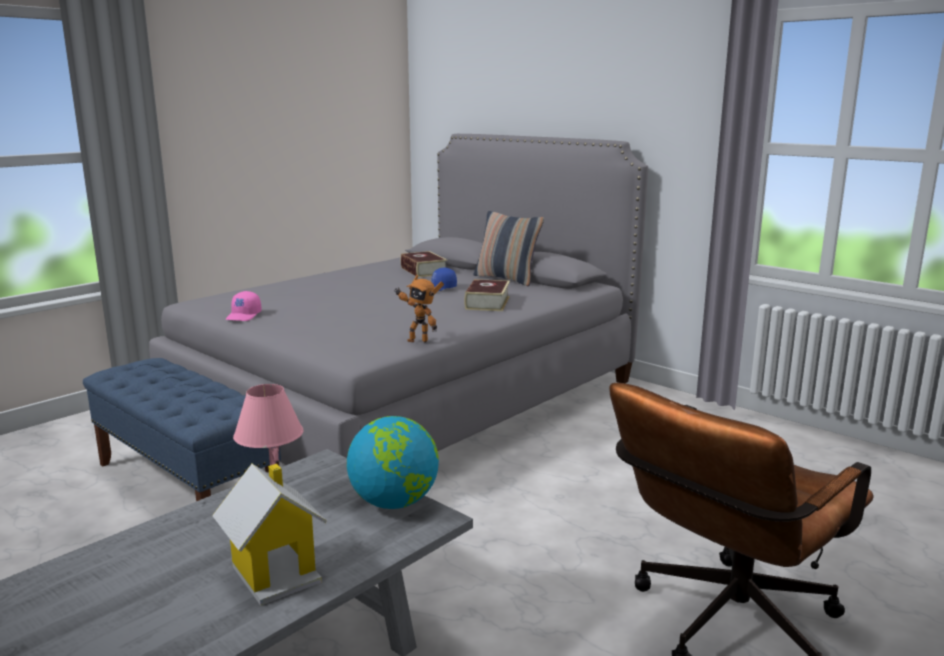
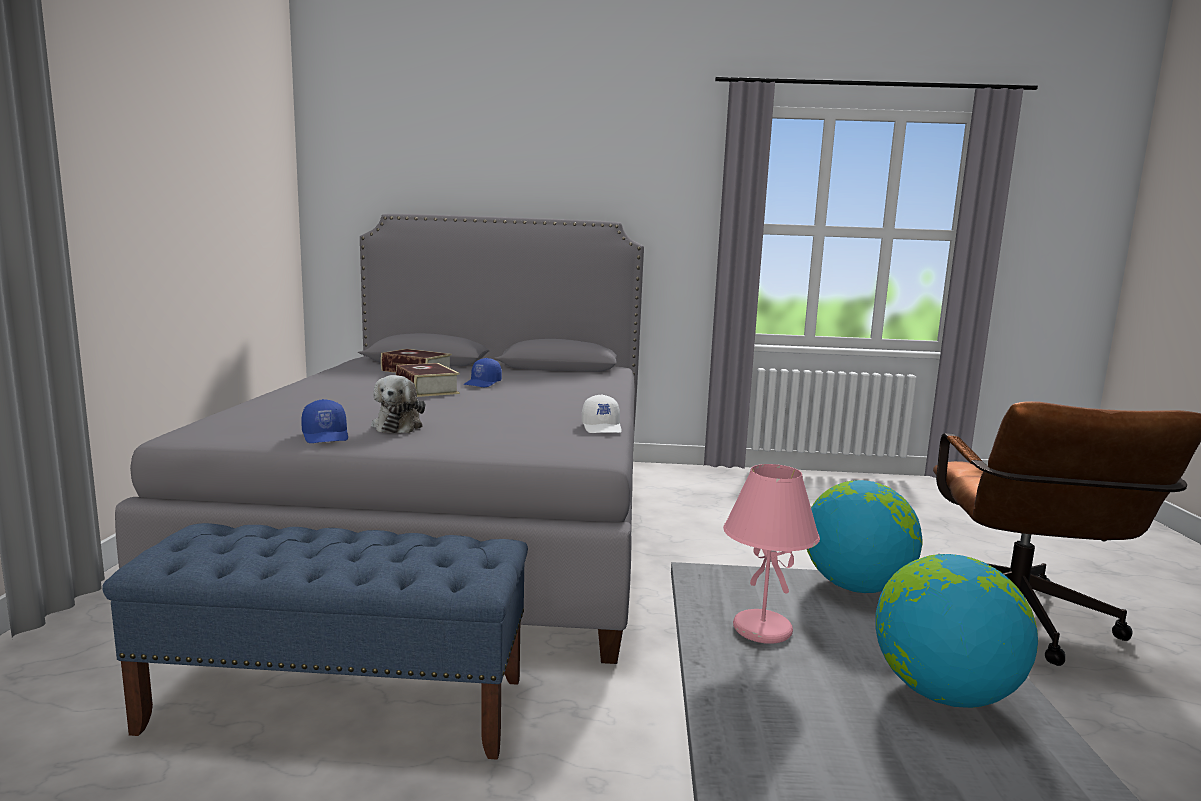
camera: 40 degrees left, 5 degrees down
toy house [212,464,327,606] -> globe [875,554,1038,708]
pink cap [226,291,262,321] -> blue cap [301,399,348,443]
toy robot [394,275,444,342] -> white cap [582,394,622,433]
book [464,279,510,311] -> book moved to [396,363,460,397]
pillow [474,211,544,286] -> none
none -> plush toy [371,375,425,433]

